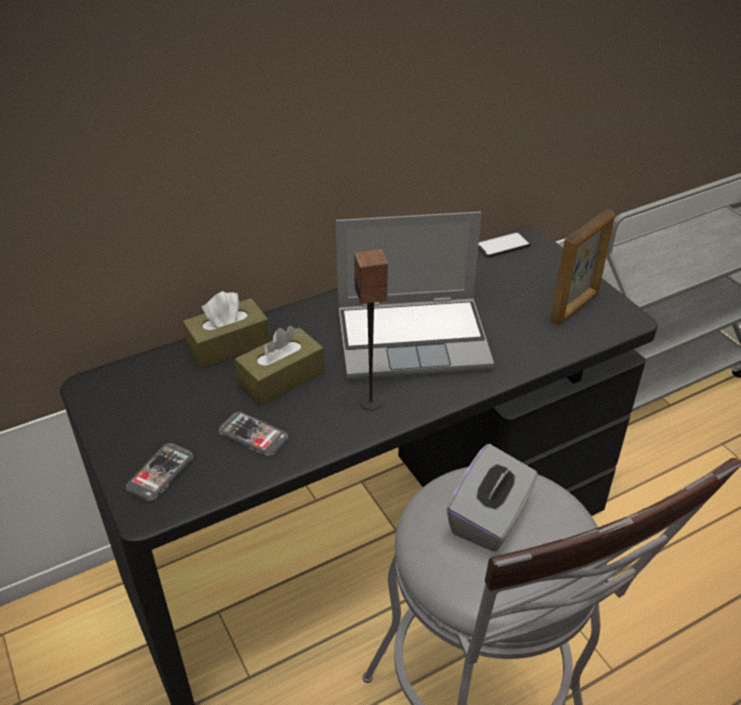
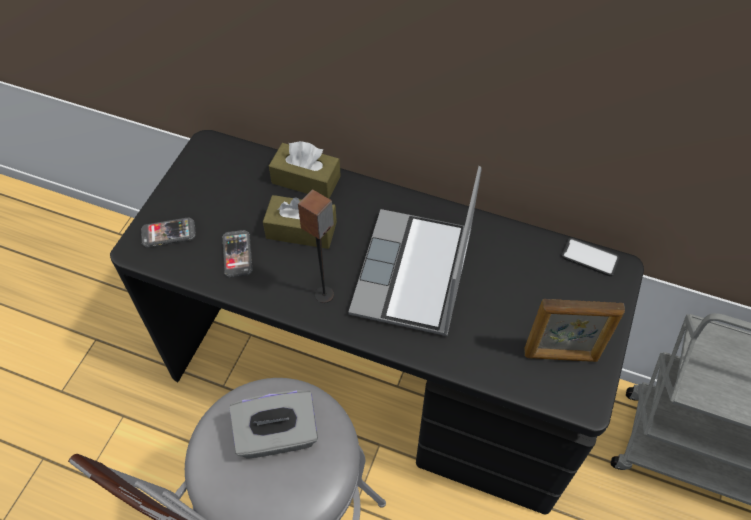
camera: 50 degrees right, 15 degrees up
laptop [336,212,494,379] -> laptop turned 60 degrees clockwise [348,166,482,336]

